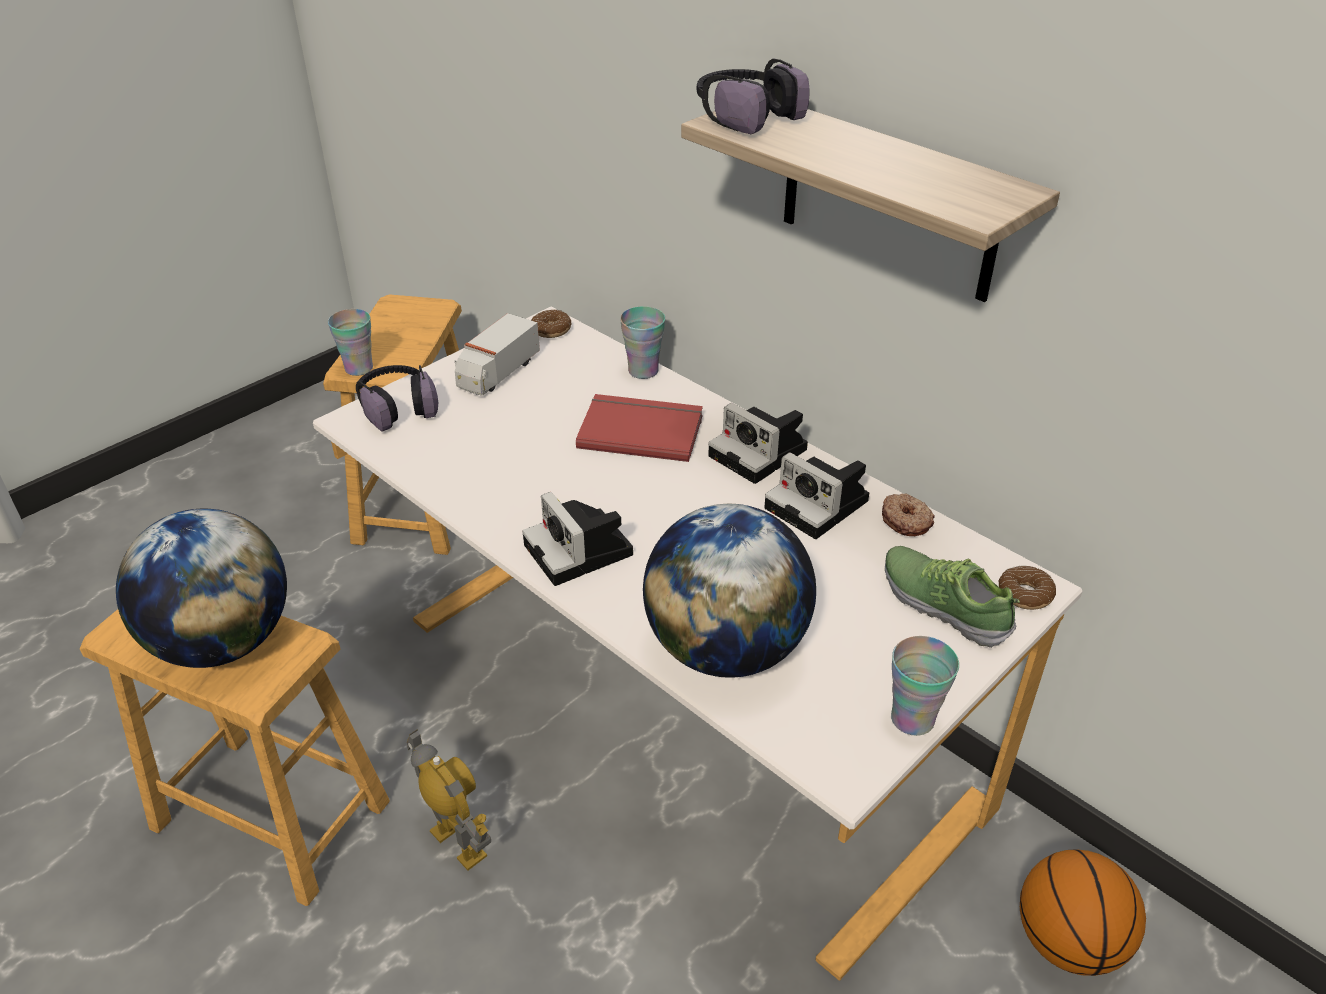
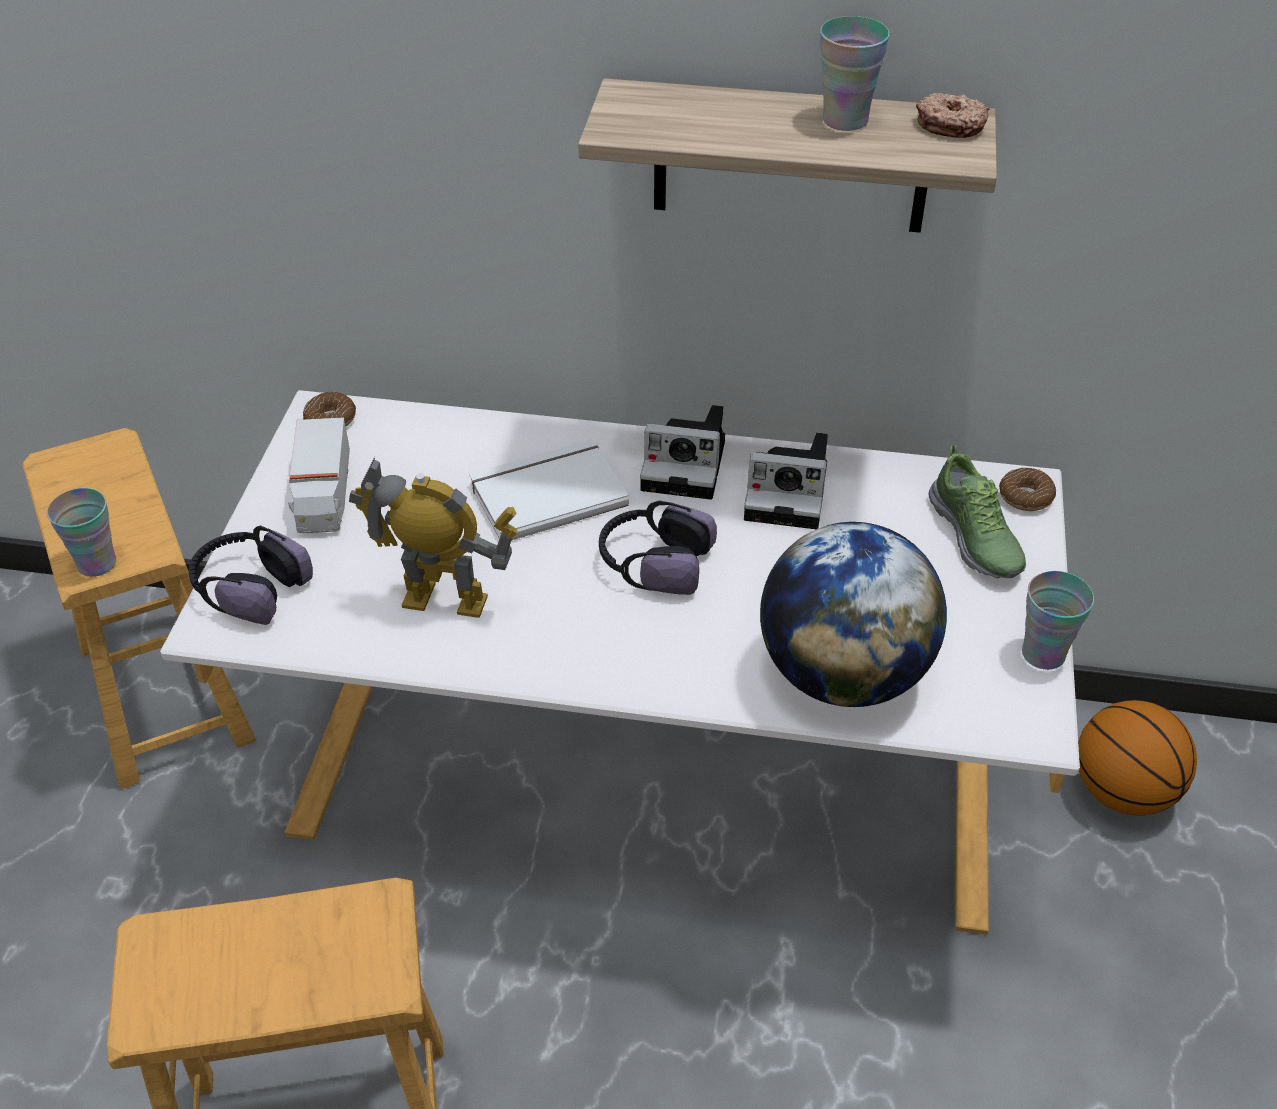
camera: 35 degrees left, 5 degrees up
globe [116,509,287,668] -> none
toy robot [407,729,491,870] -> toy robot moved to [349,457,518,618]
camera [522,492,633,586] -> none
red book [576,394,703,462] -> white book [469,439,629,540]
cup [620,306,665,379] -> cup moved to [820,16,890,131]
headphones [697,58,810,134] -> headphones moved to [599,500,717,595]
donut [882,494,935,536] -> donut moved to [916,93,990,138]
shoe [885,546,1020,648] -> shoe turned 120 degrees counterclockwise [928,446,1026,579]

